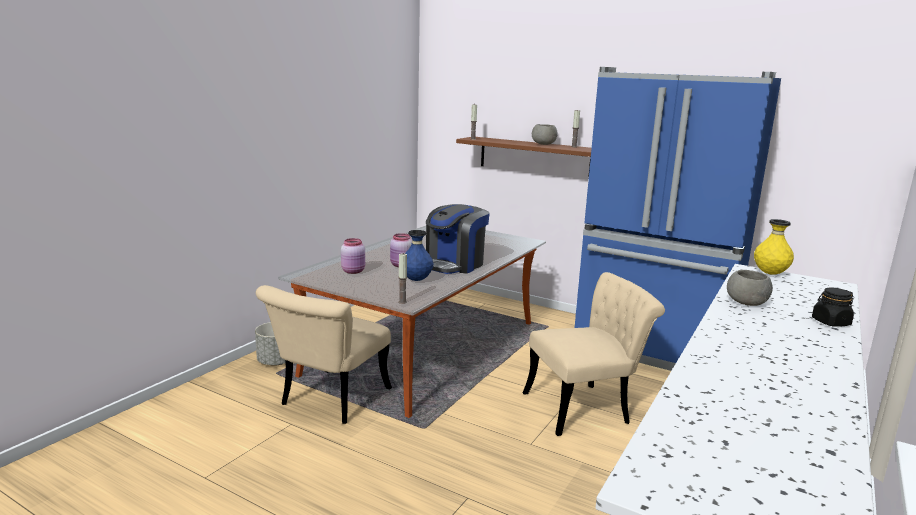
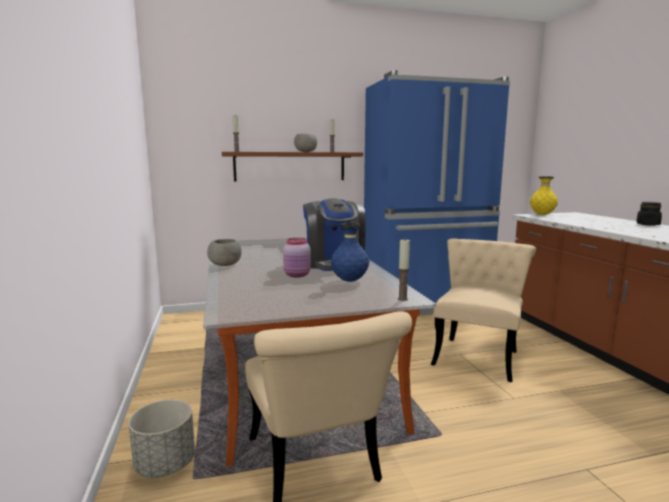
camera: 45 degrees left, 5 degrees down
pink jar [341,238,365,274] -> none
grey bowl [727,270,773,306] -> grey bowl moved to [207,239,242,266]

